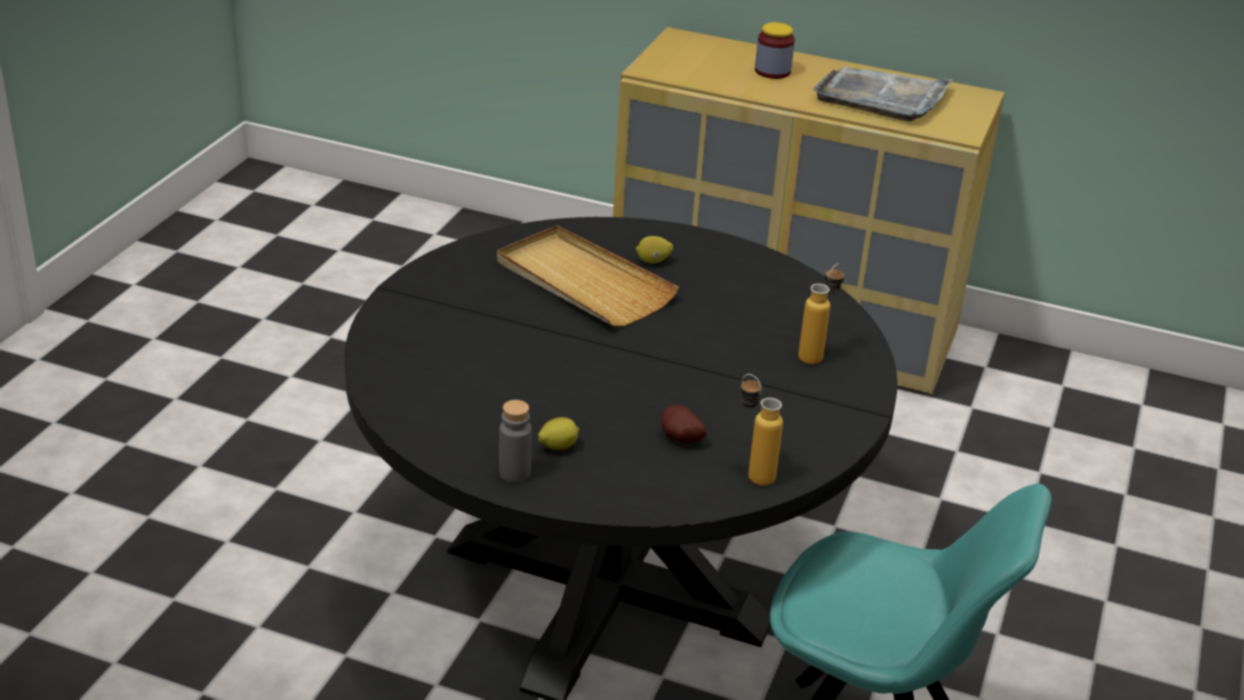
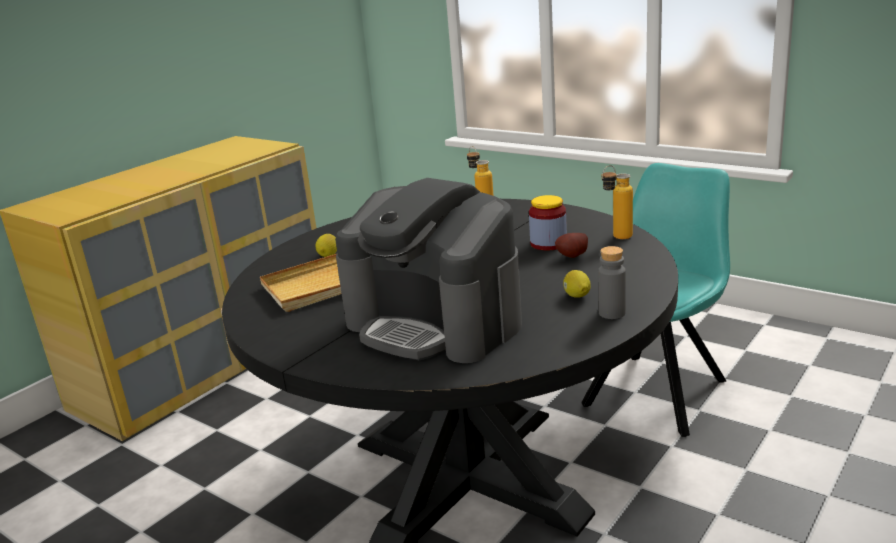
camera: 70 degrees left, 10 degrees down
jar [755,22,795,79] -> jar moved to [529,195,567,250]
grey tray [813,66,953,122] -> none
none -> coffee machine [335,178,522,363]

